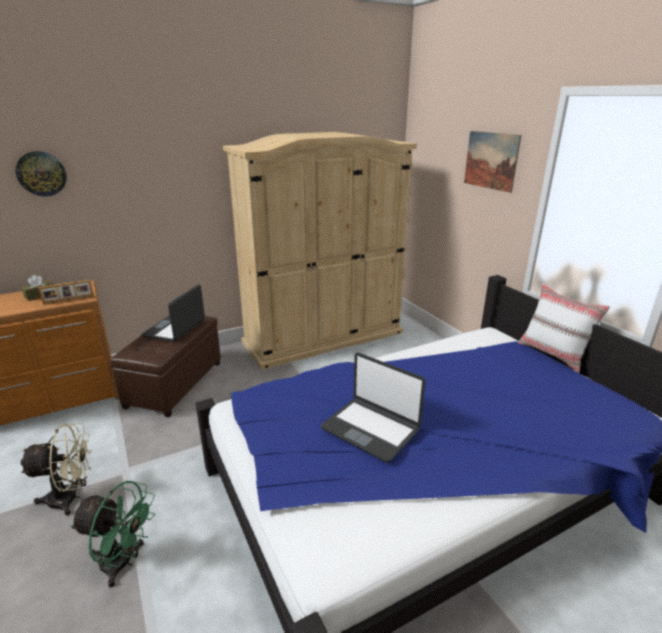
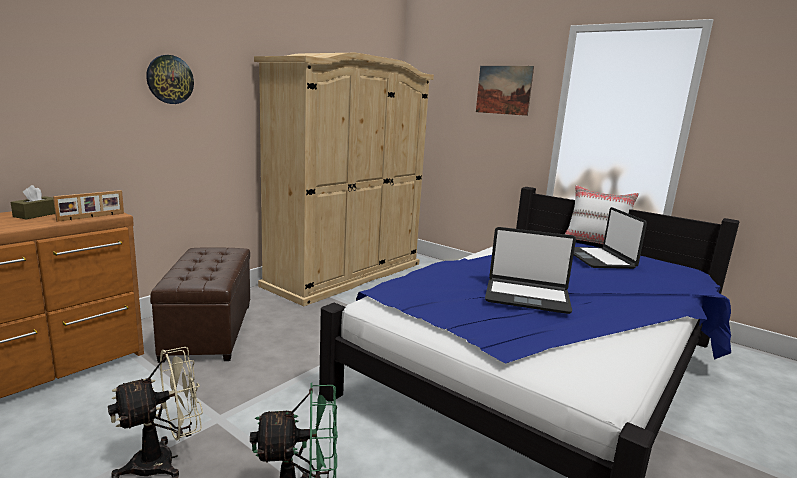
camera: 25 degrees left, 10 degrees down
wall clock [16,151,67,196] -> wall clock moved to [146,55,194,104]
laptop [141,284,205,342] -> laptop moved to [574,207,647,269]

